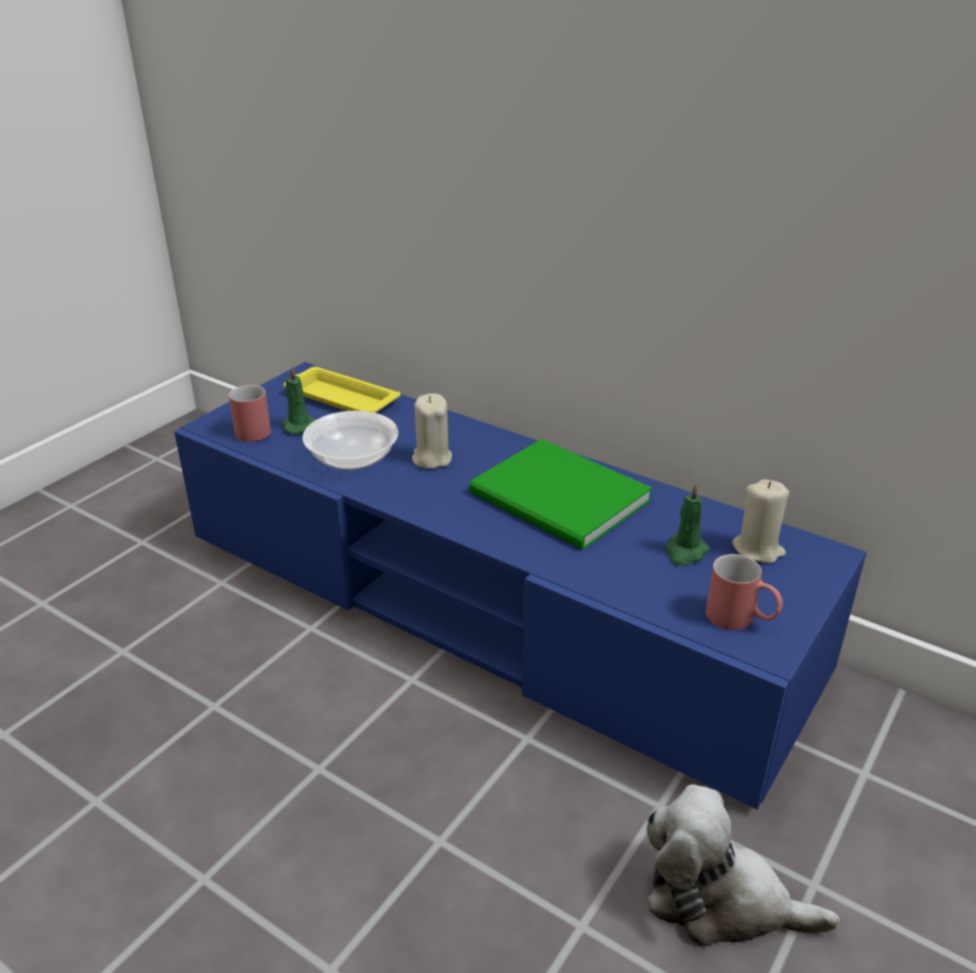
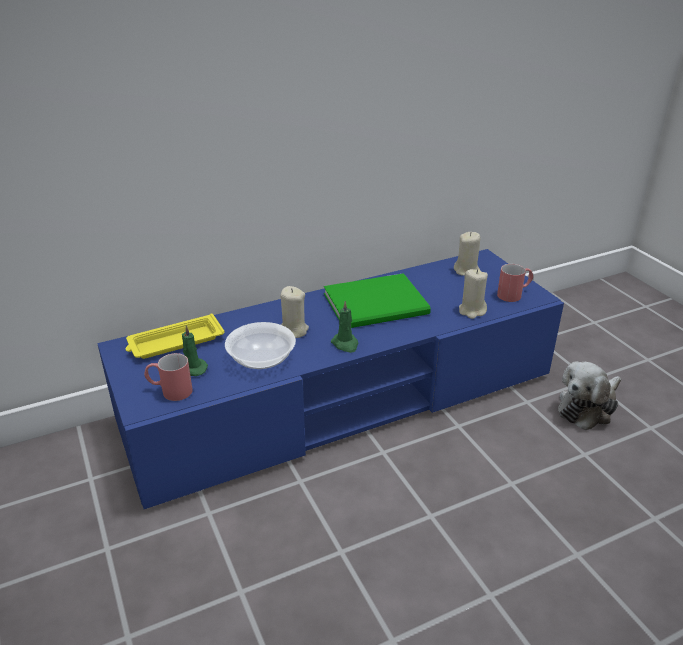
camera: 60 degrees left, 0 degrees up
green candle [665,483,710,566] -> green candle moved to [331,301,358,353]
none -> beige candle [459,269,488,319]

